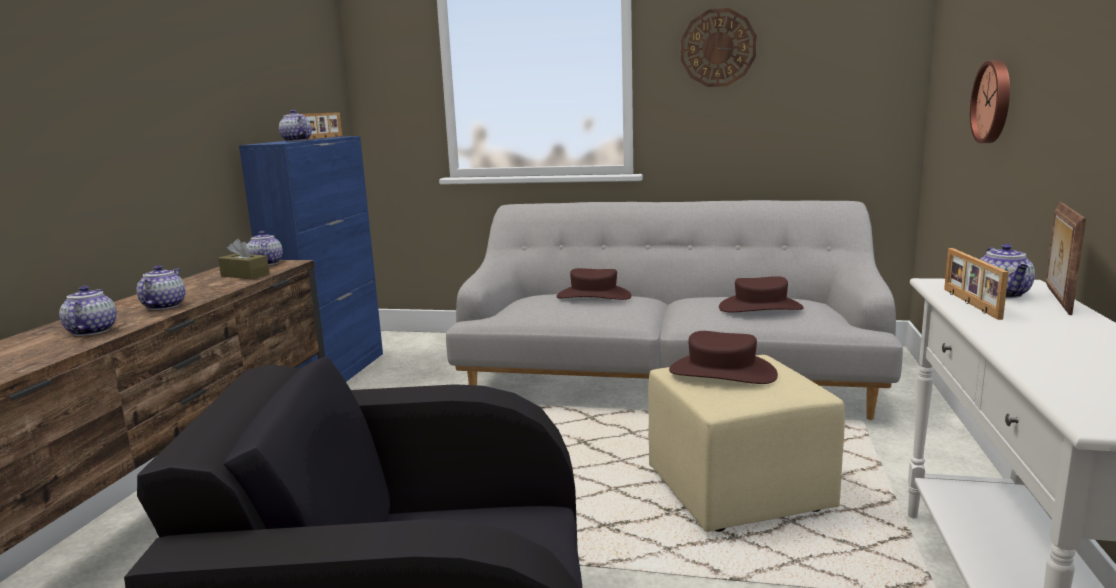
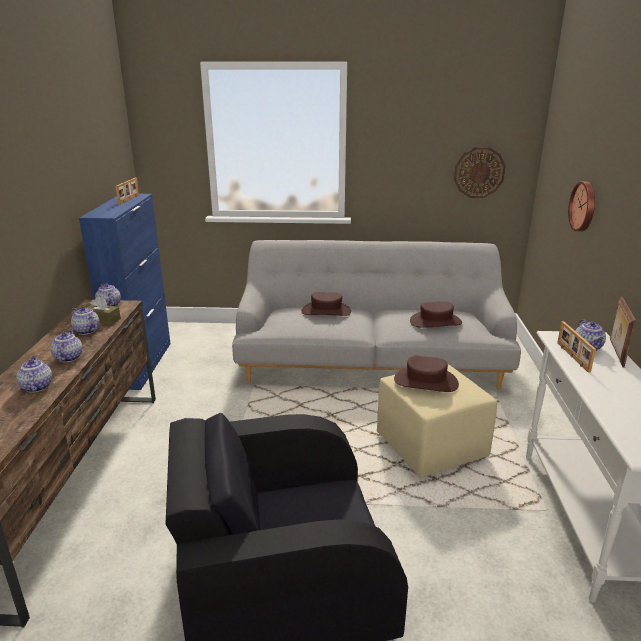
camera: 10 degrees left, 10 degrees up
teapot [279,110,312,141] -> teapot moved to [71,307,99,335]
wall clock [681,8,757,87] -> wall clock moved to [454,147,506,198]

